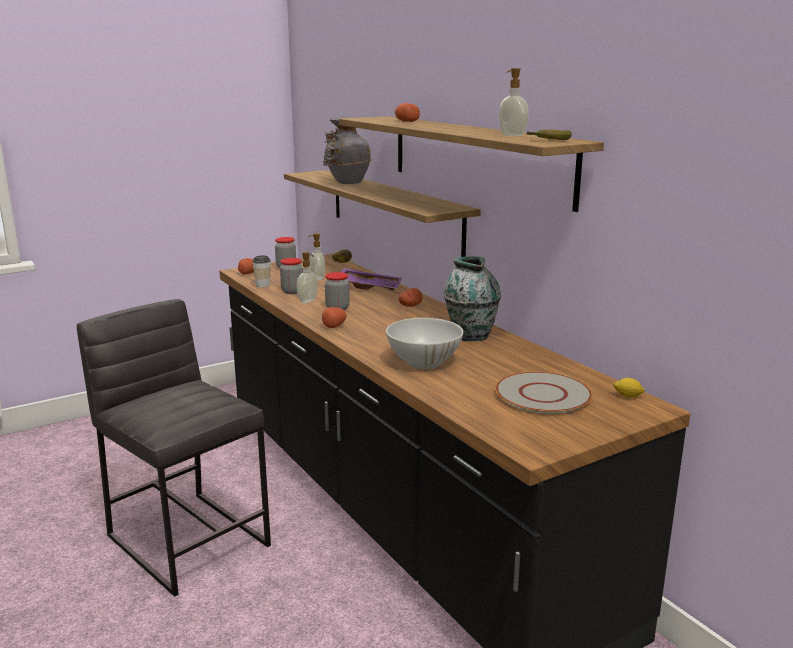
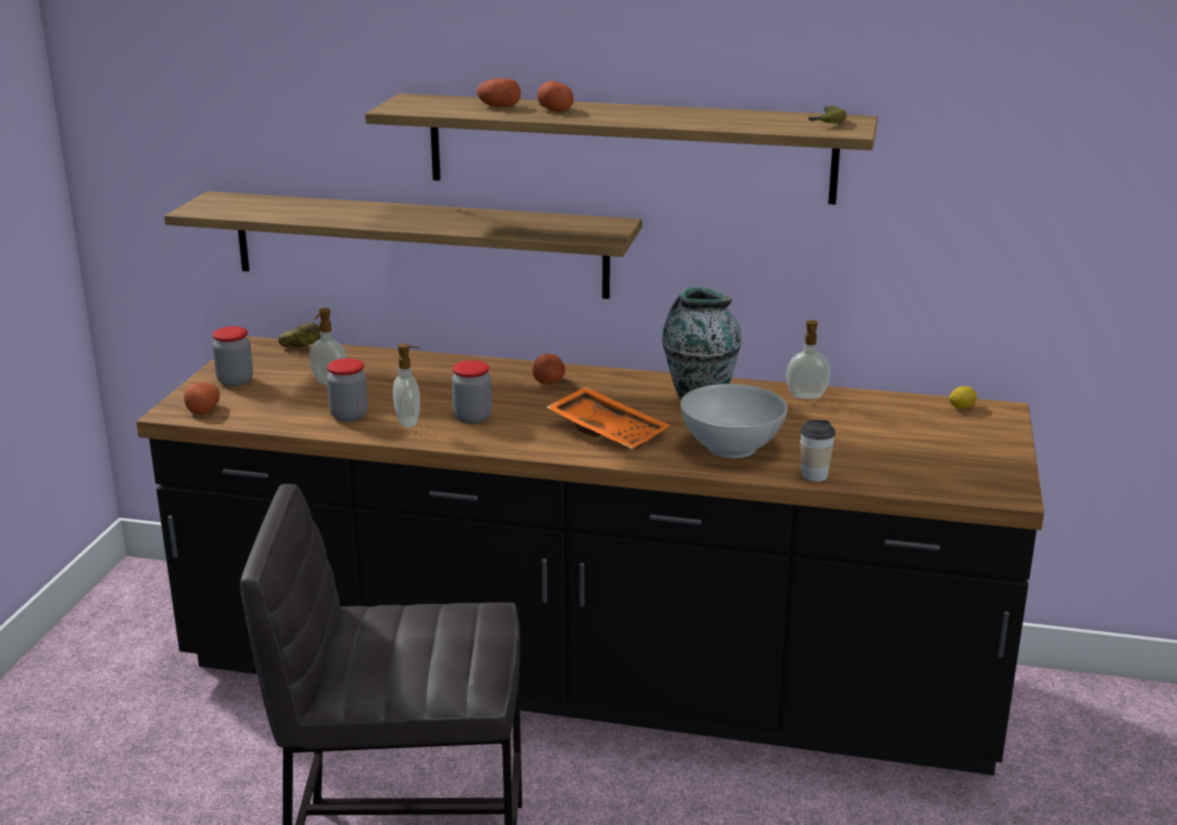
camera: 45 degrees left, 5 degrees up
cup [252,255,271,287] -> cup moved to [800,420,835,482]
potato [322,307,347,328] -> potato moved to [537,81,574,112]
grey vase [323,117,372,184] -> none
purple tray [341,268,402,291] -> none
grey plate [496,372,592,414] -> none
soap dispenser [498,68,529,136] -> soap dispenser moved to [786,320,831,399]
none -> orange tray [546,387,671,449]

